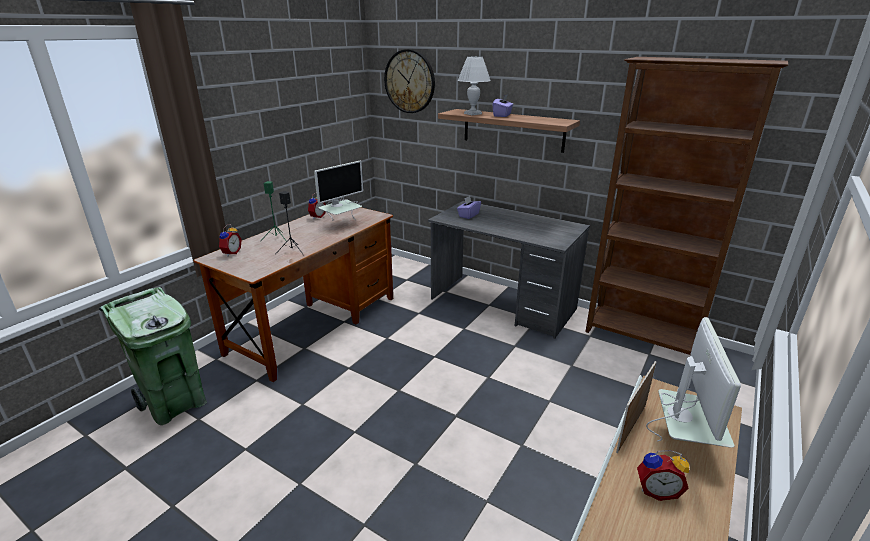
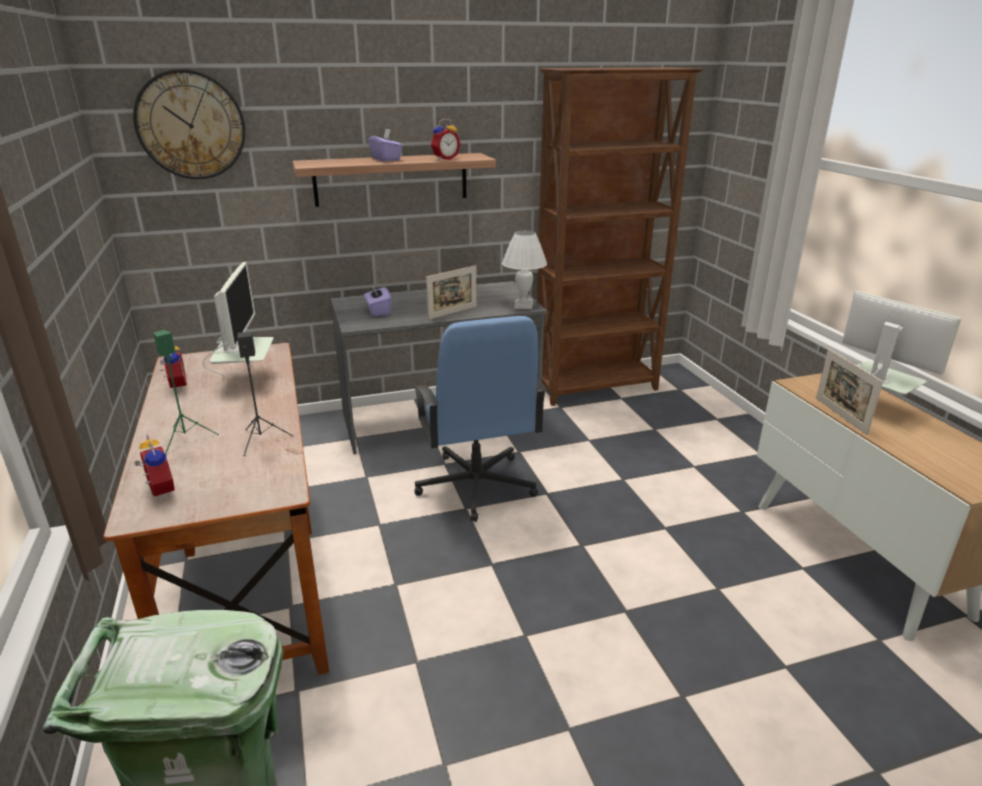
camera: 50 degrees left, 0 degrees up
white table lamp [458,56,491,115] -> white table lamp moved to [502,231,547,309]
alarm clock [637,450,689,501] -> alarm clock moved to [431,118,460,160]
none -> blue office chair [414,316,547,522]
none -> picture frame [426,265,477,319]

